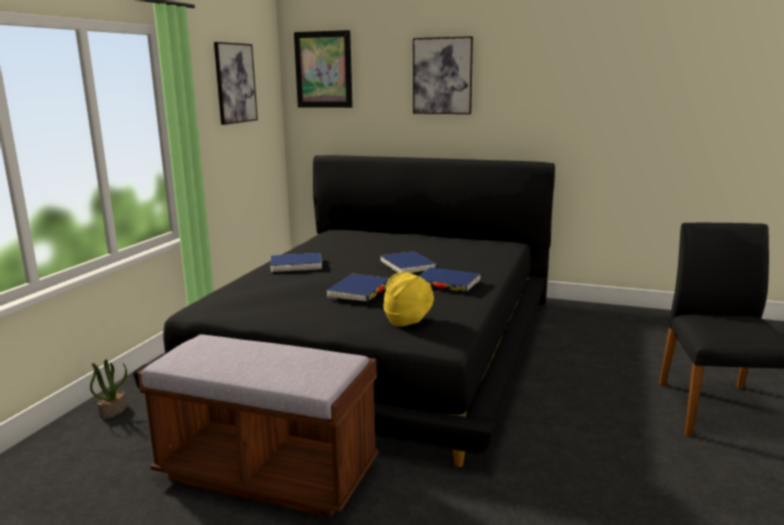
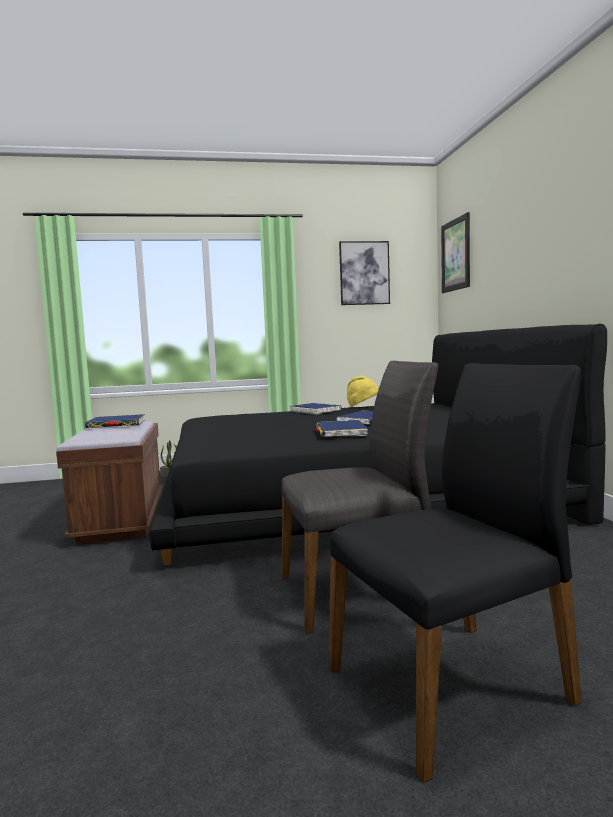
camera: 60 degrees right, 10 degrees down
blue book [326,273,389,302] -> blue book moved to [85,414,145,428]
yellow hat [383,272,434,327] -> yellow hat moved to [347,376,379,407]
picture [413,36,473,114] -> none
none -> grey chair [281,361,439,634]

